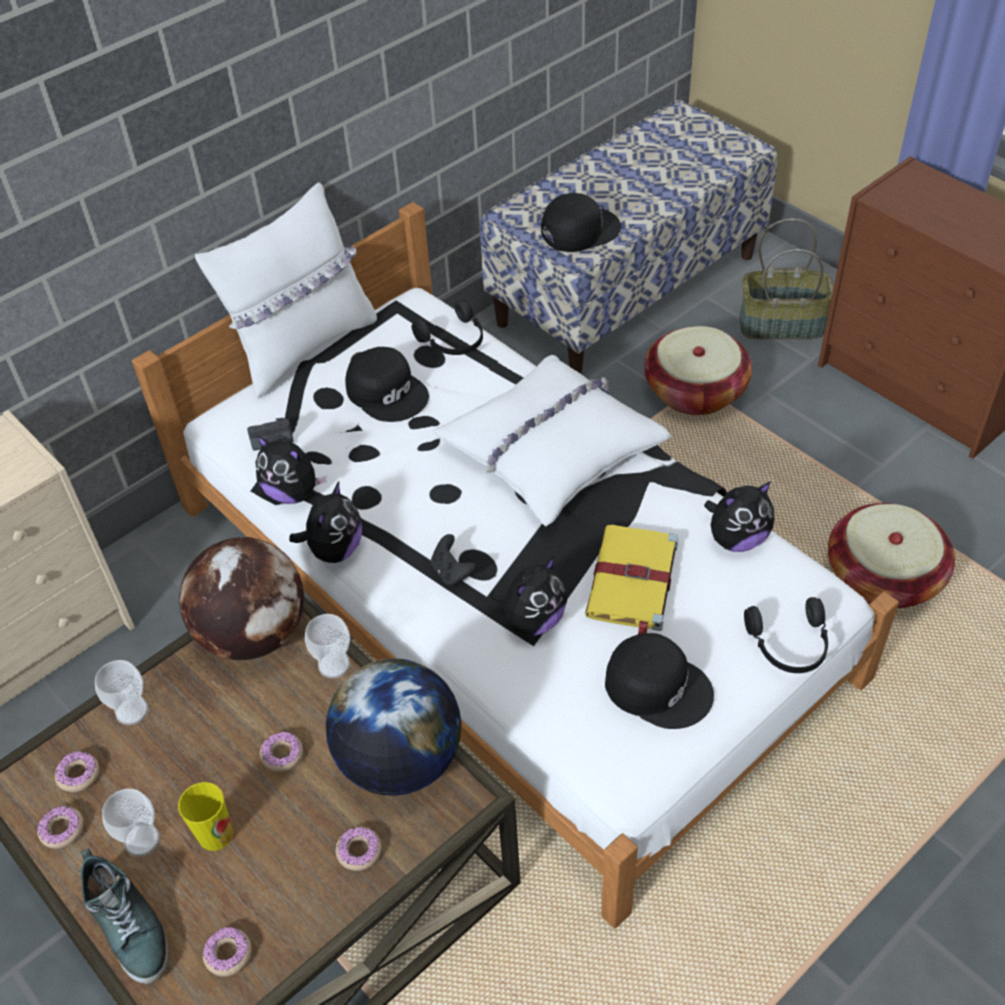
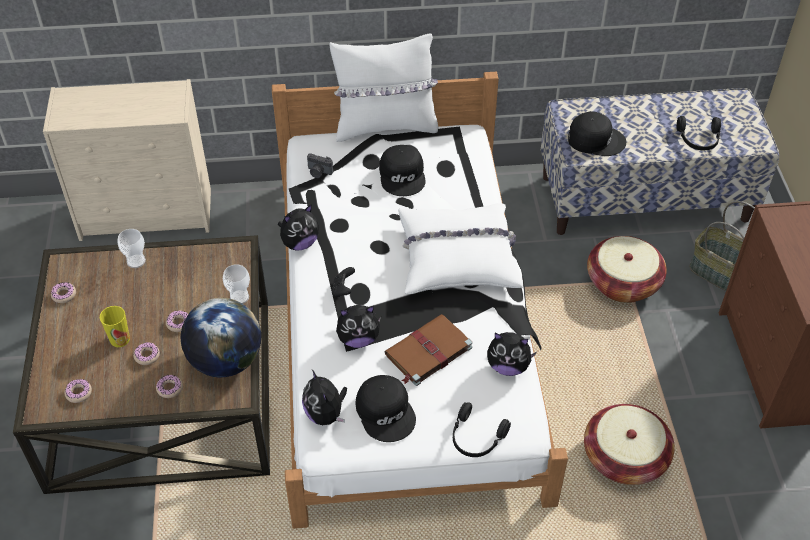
camera: 35 degrees right, 0 degrees up
donut [55,751,99,792] -> donut moved to [133,342,160,365]
shoe [81,849,169,984] -> none
cup [102,789,160,856] -> none
globe [179,537,304,660] -> none
plush toy [256,435,327,504] -> plush toy moved to [302,370,347,425]
black headphones [412,299,483,355] -> black headphones moved to [677,116,721,150]
yellow book [585,525,678,634] -> brown book [384,314,472,386]

